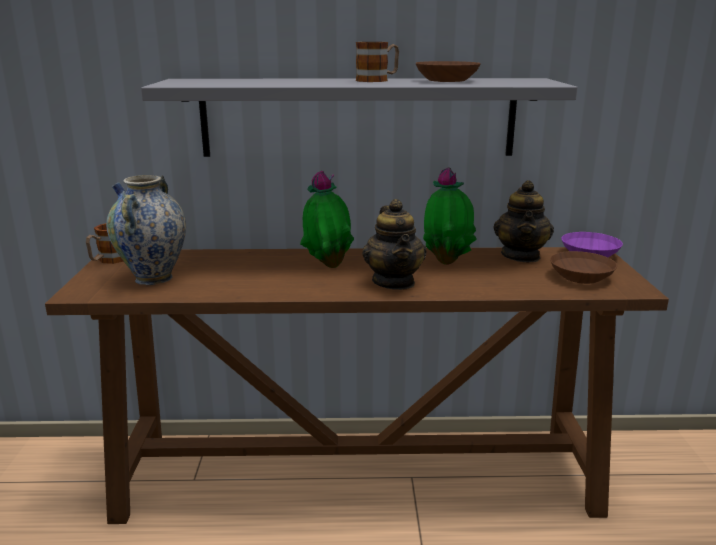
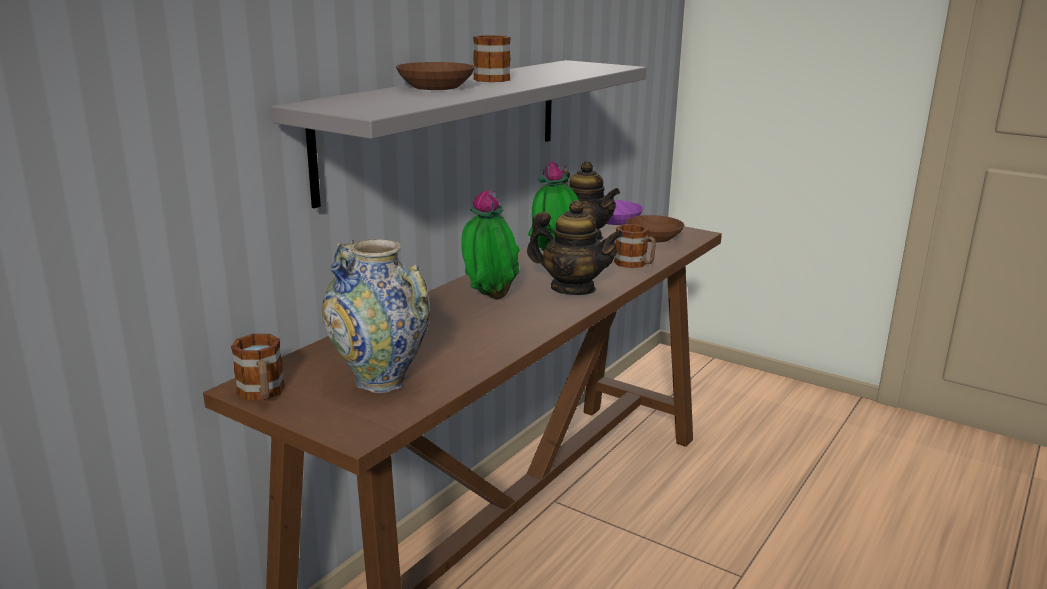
camera: 55 degrees left, 0 degrees up
brown bowl [415,61,481,82] -> brown bowl moved to [396,62,475,90]
none -> mug [614,224,656,268]

